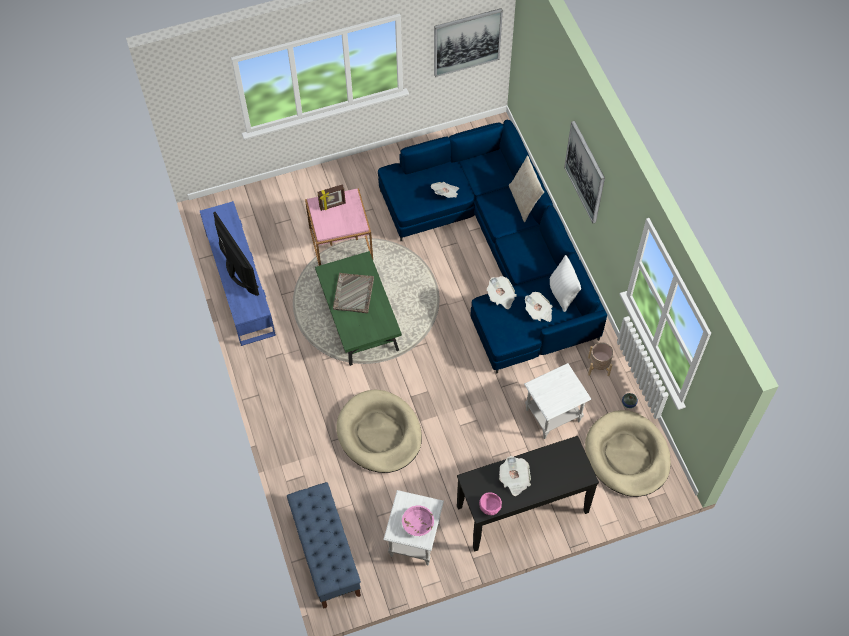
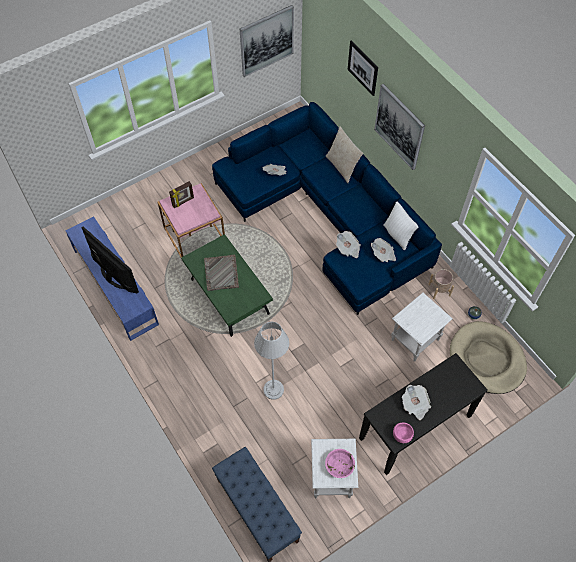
camera: 15 degrees left, 0 degrees up
beige dog bed [336,389,422,473] -> grey floor lamp [254,322,290,400]
none -> picture [348,41,378,96]

